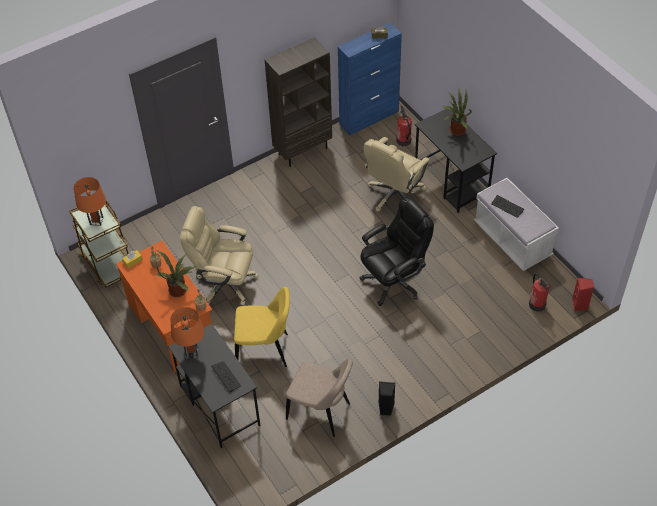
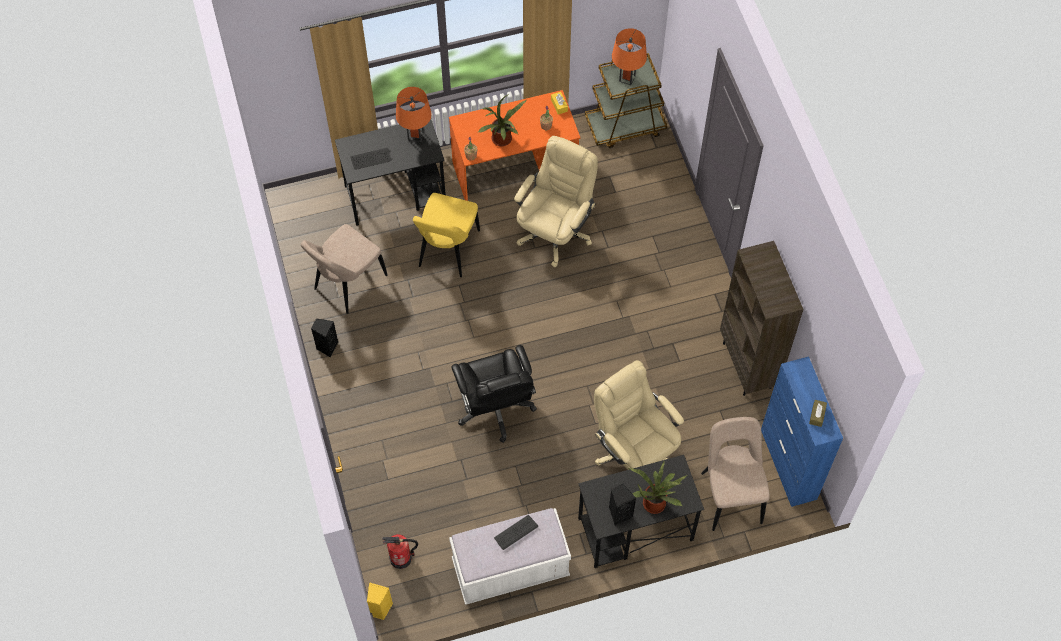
camera: 105 degrees right, 10 degrees up
fire extinguisher [396,106,412,146] -> beige chair [701,417,770,531]
red speaker [572,278,594,312] -> yellow speaker [367,582,393,620]
none -> black speaker [609,484,636,526]

